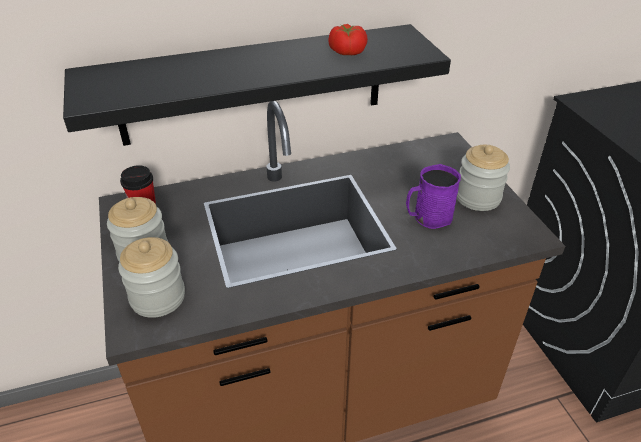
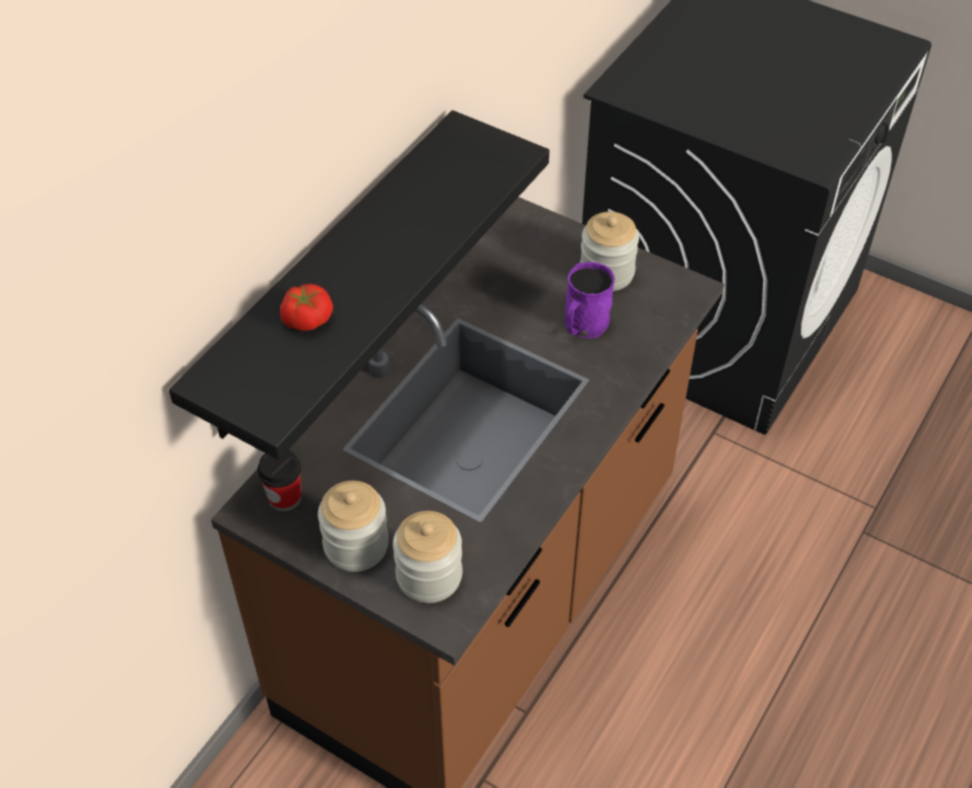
camera: 40 degrees left, 10 degrees up
tomato [328,24,368,55] -> tomato moved to [280,284,333,331]

